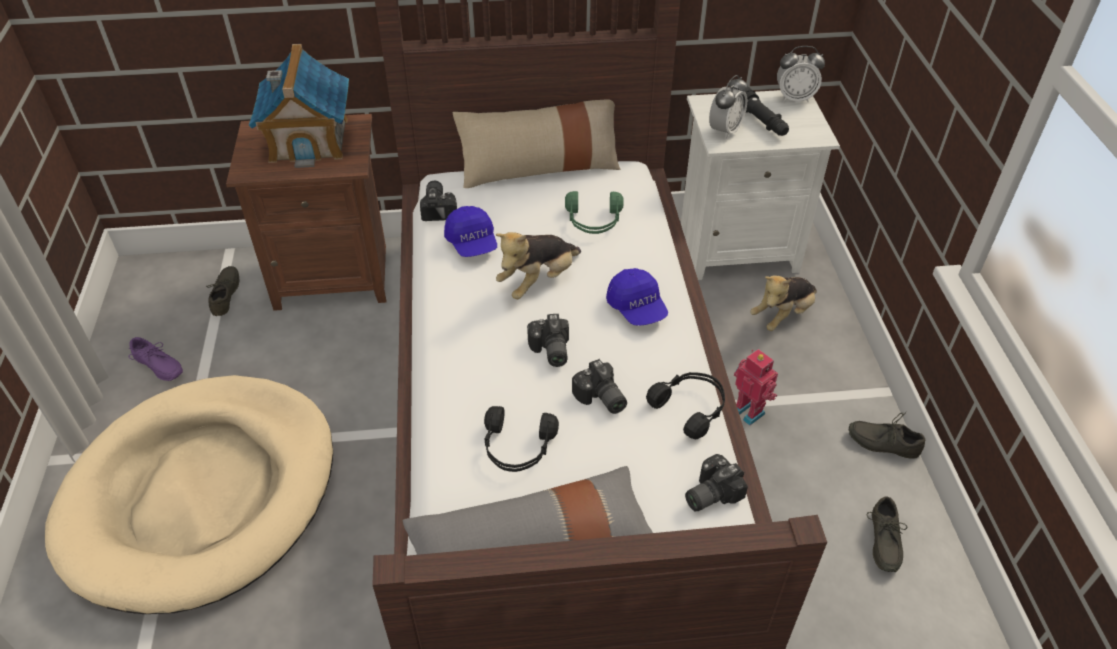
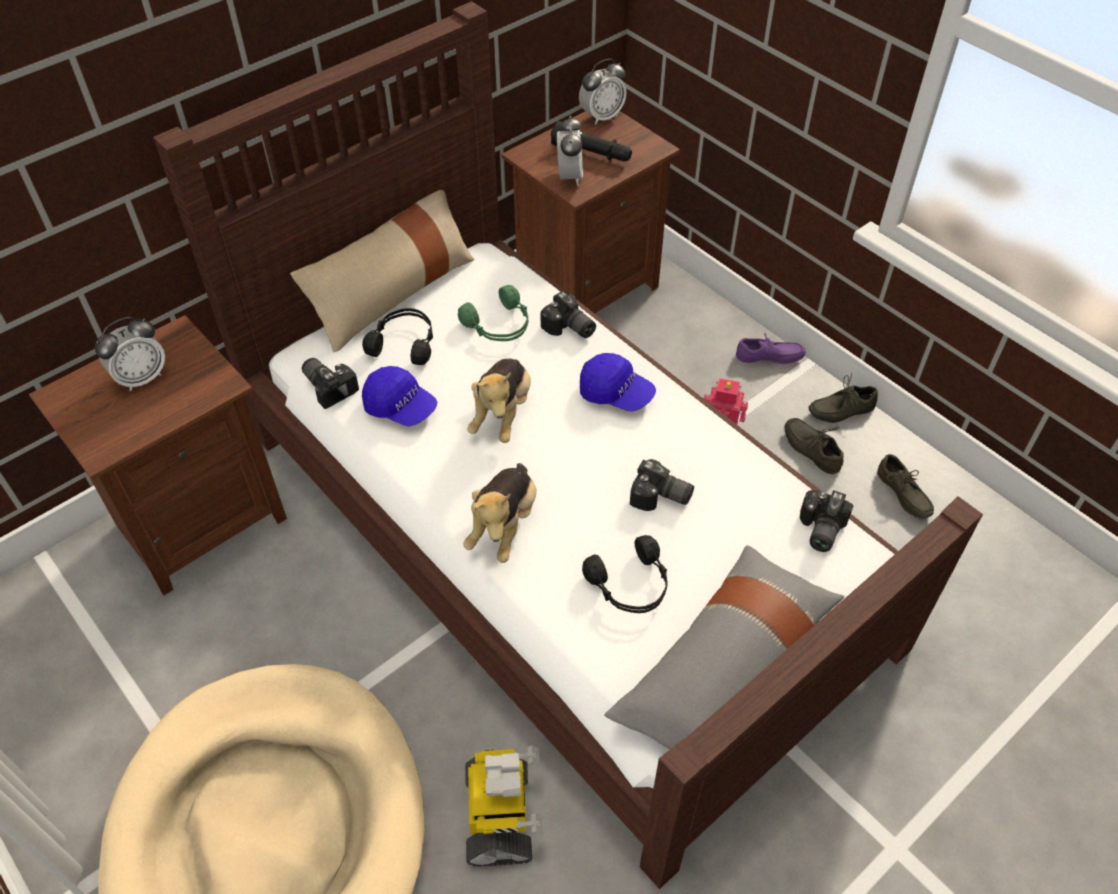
camera: 35 degrees left, 5 degrees up
purple shoe [128,337,183,381] -> purple shoe moved to [736,333,806,364]
grey shoe [206,266,239,316] -> grey shoe moved to [785,418,844,474]
toy house [249,44,349,168] -> alarm clock [95,317,165,391]
camera [527,314,569,367] -> camera moved to [540,291,596,338]
black headphones [646,372,725,440] -> black headphones moved to [362,308,433,365]
white nightstand [681,90,840,280] -> brown nightstand [501,111,680,313]
plush toy [750,275,817,331] -> plush toy moved to [464,463,537,563]
none -> toy robot [465,745,544,867]

